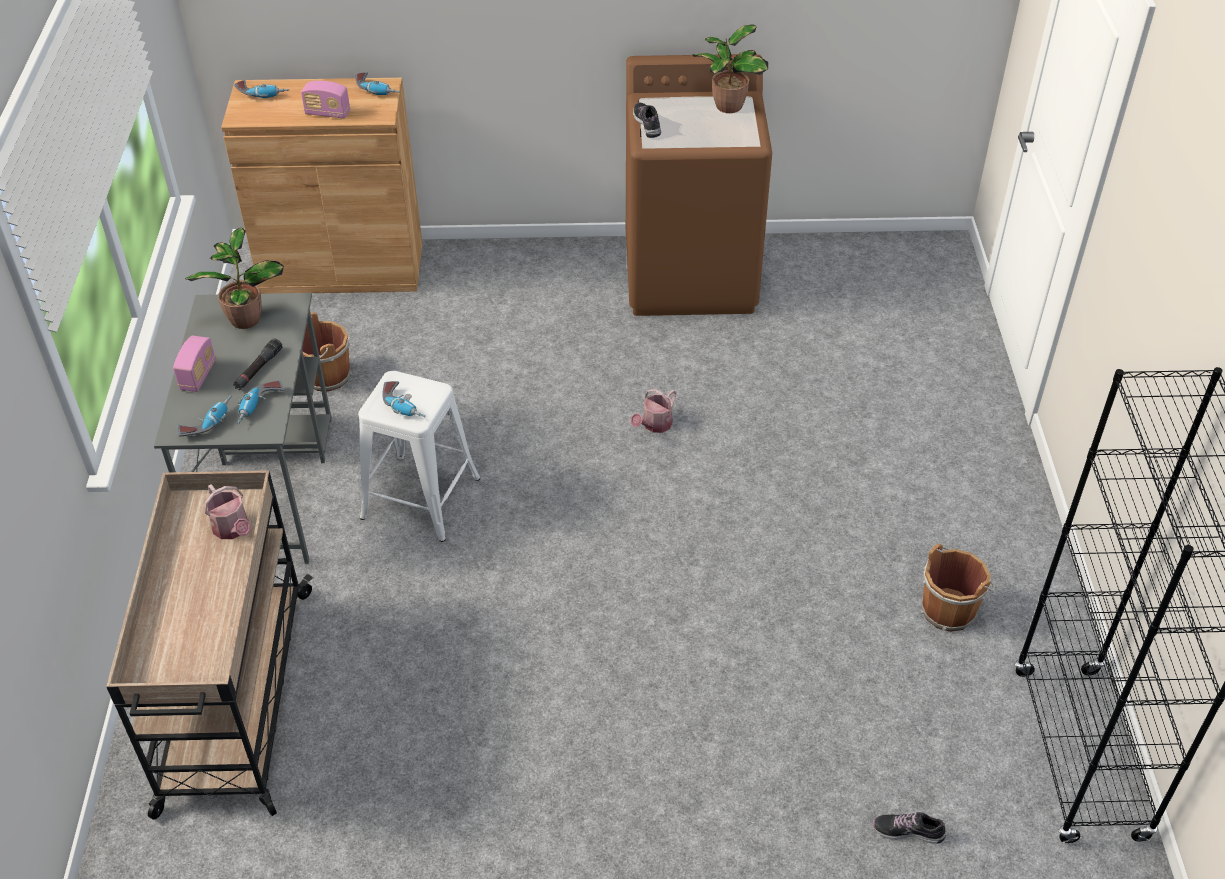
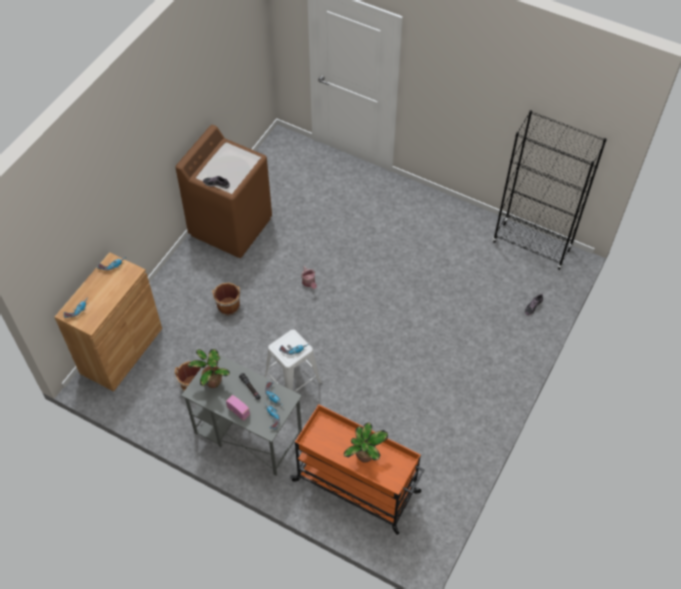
camera: 60 degrees left, 10 degrees up
beige cart [106,471,313,819] -> orange cart [290,404,424,535]
watering can [204,484,251,539] -> none
radio [301,81,350,119] -> none
potted plant [692,25,768,113] -> potted plant moved to [344,422,388,462]
brown bucket [921,543,995,632] -> brown bucket moved to [211,282,241,316]

